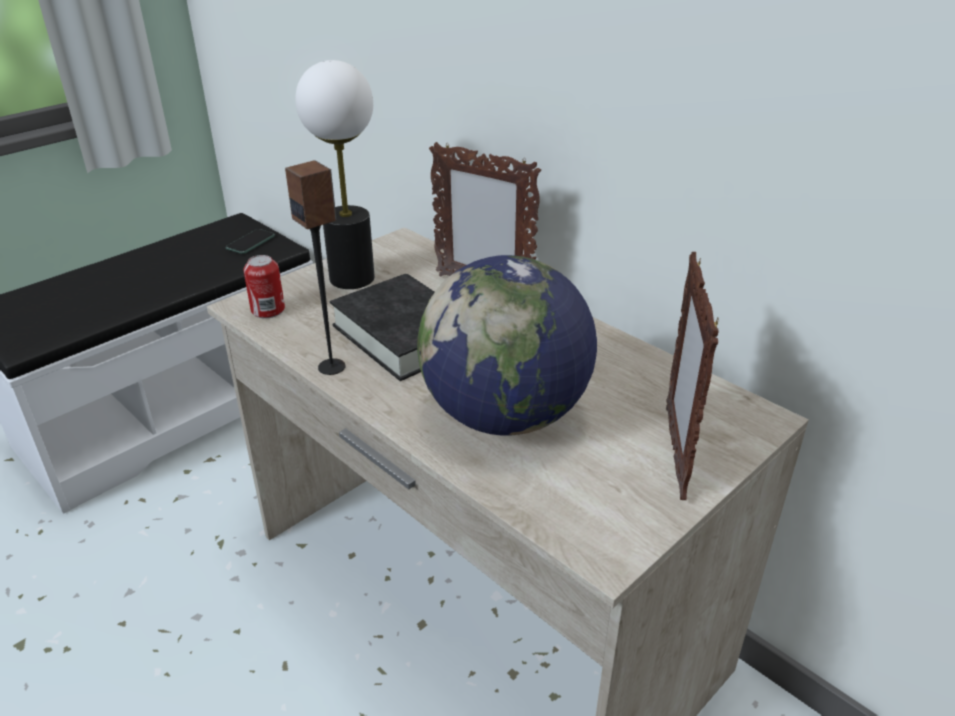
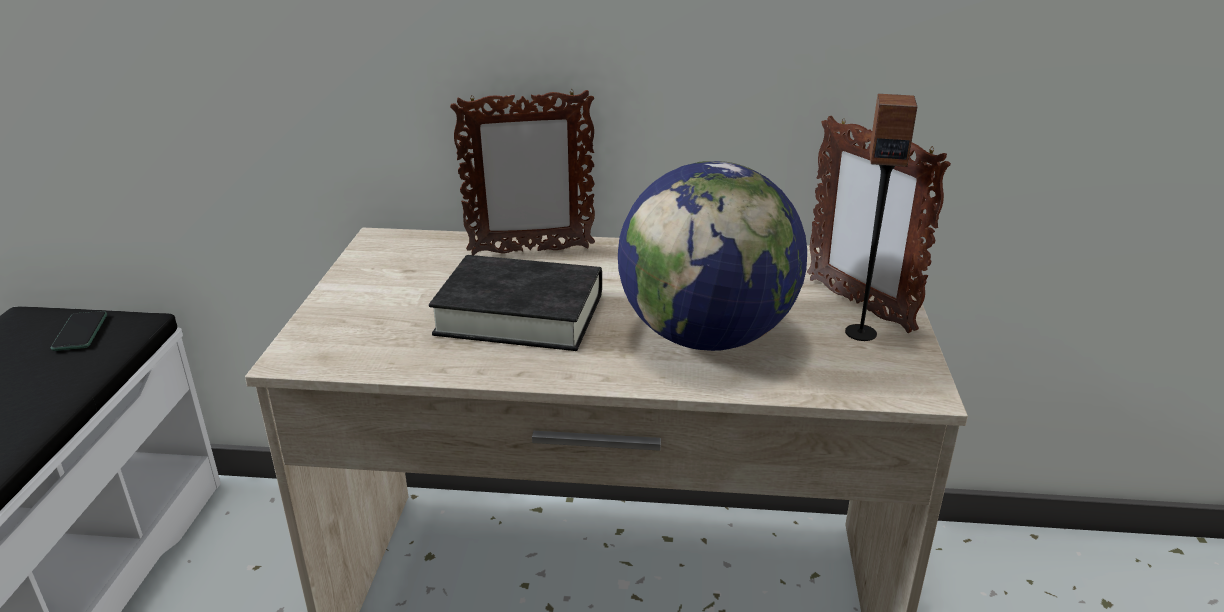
camera: 40 degrees left, 5 degrees down
can [243,255,285,318] -> none
speaker [285,160,345,375] -> speaker moved to [845,94,917,341]
table lamp [296,60,375,289] -> none

